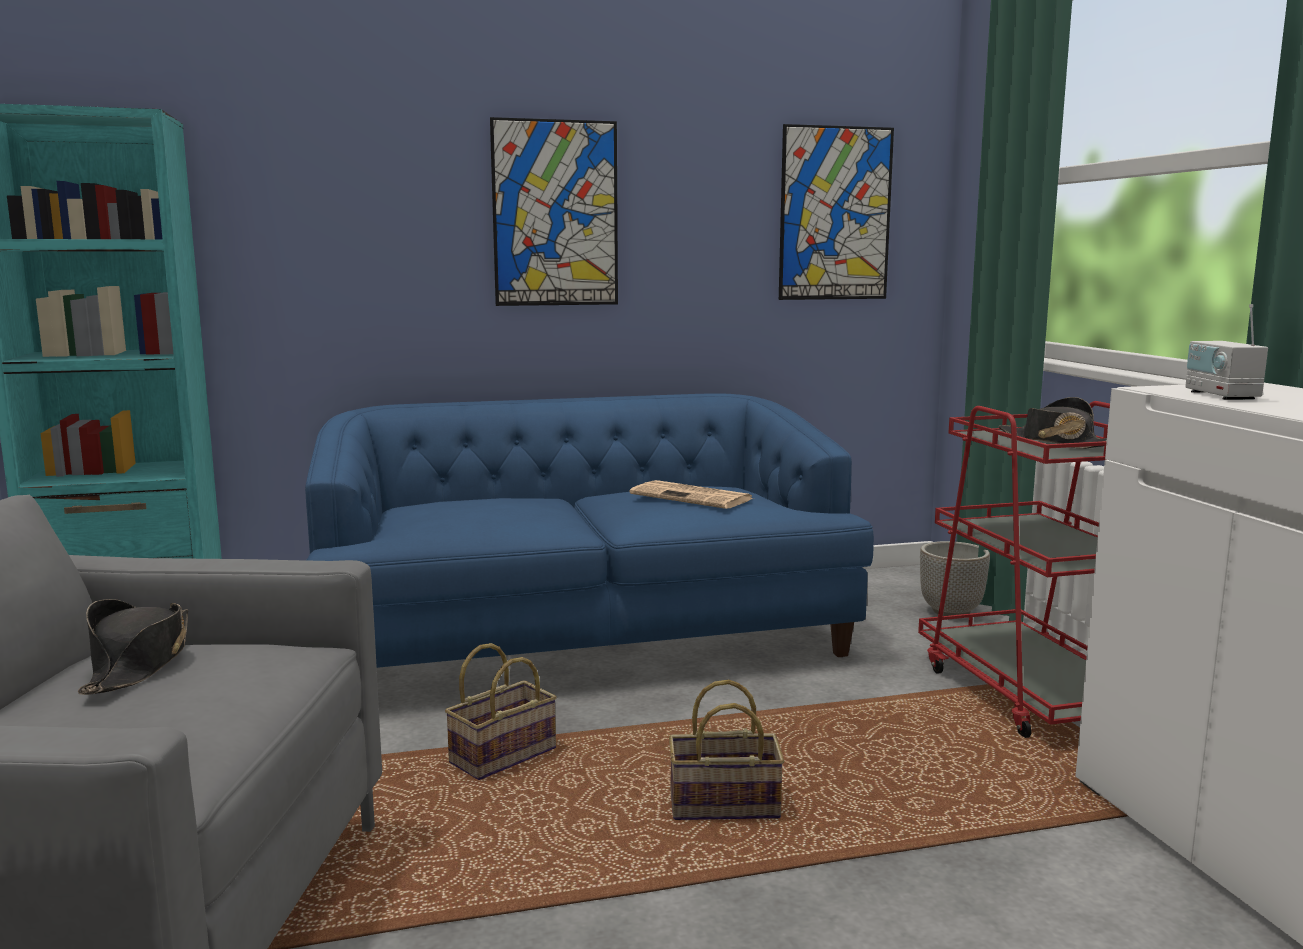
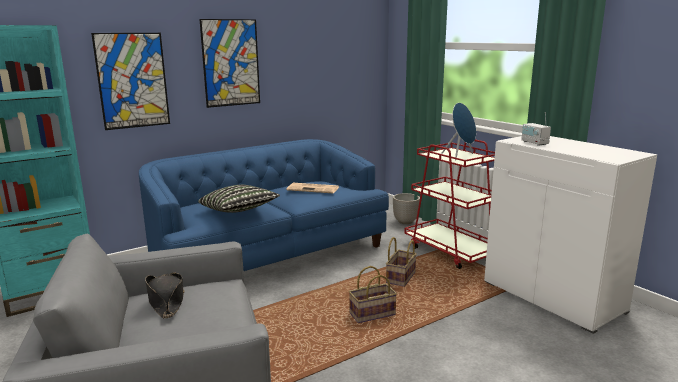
camera: 20 degrees left, 5 degrees up
basket [445,643,557,780] -> basket moved to [386,237,417,287]
picture [779,124,894,300] -> picture moved to [91,33,170,130]
black hat [998,397,1107,449] -> blue speaker [441,103,476,161]
none -> pillow [198,185,280,213]

